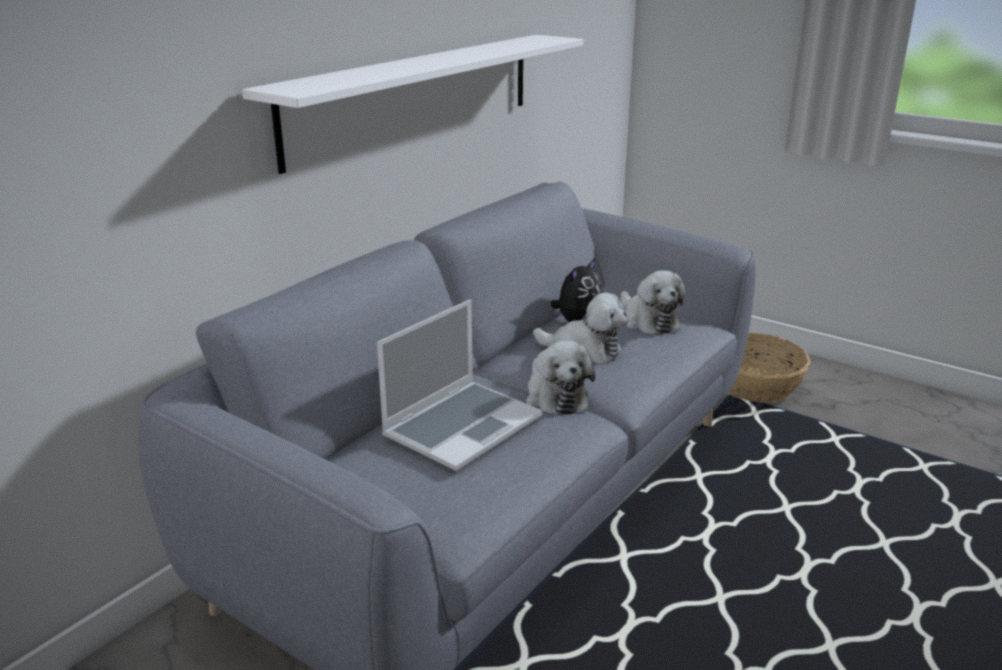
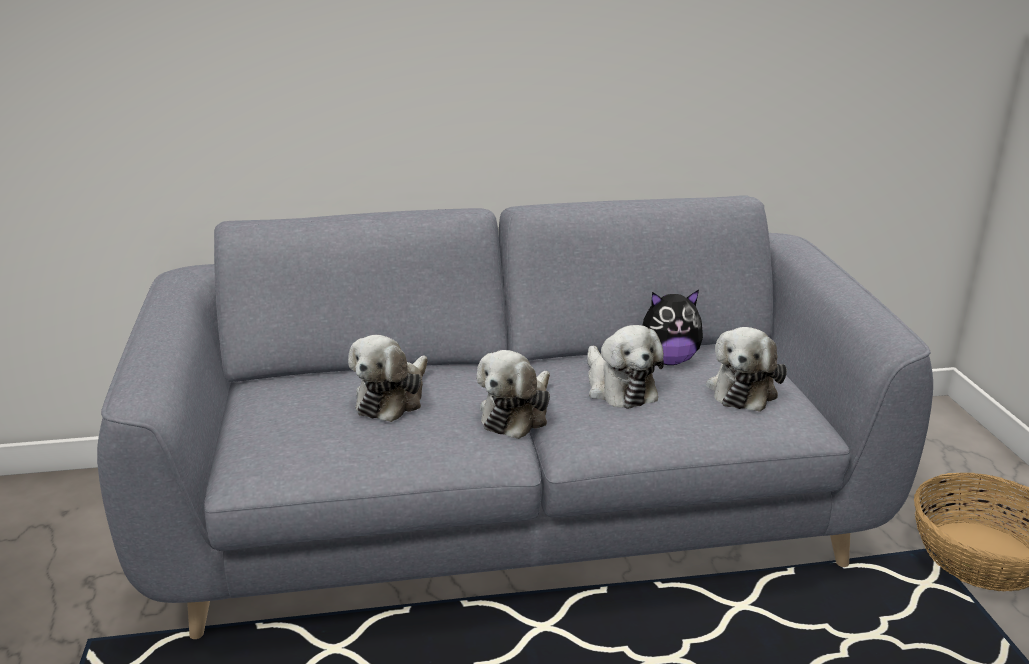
camera: 45 degrees right, 0 degrees up
white shelf [242,35,583,174] -> none
laptop [377,299,543,471] -> plush toy [348,335,428,422]

